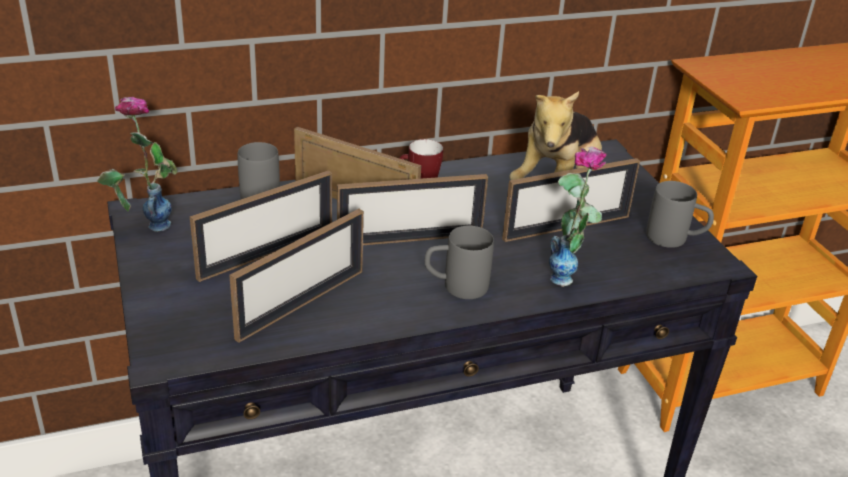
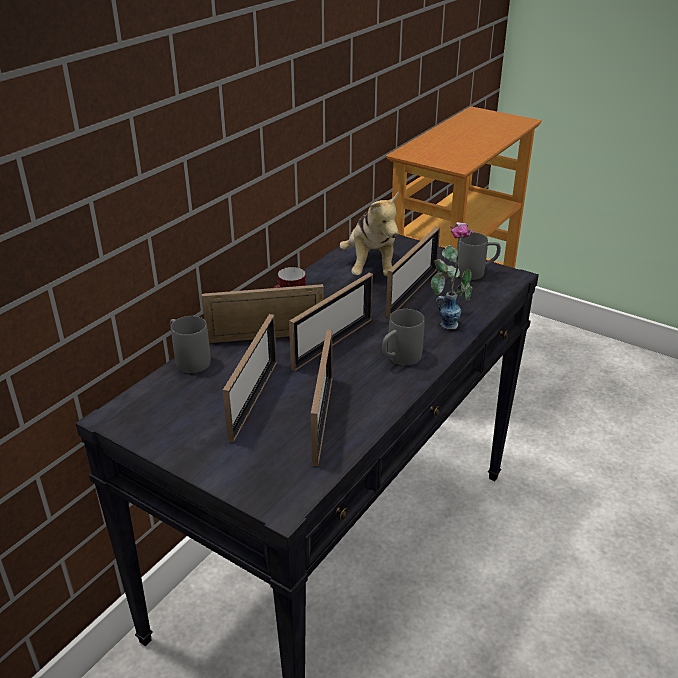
camera: 35 degrees left, 0 degrees up
vase [97,97,177,232] -> none

